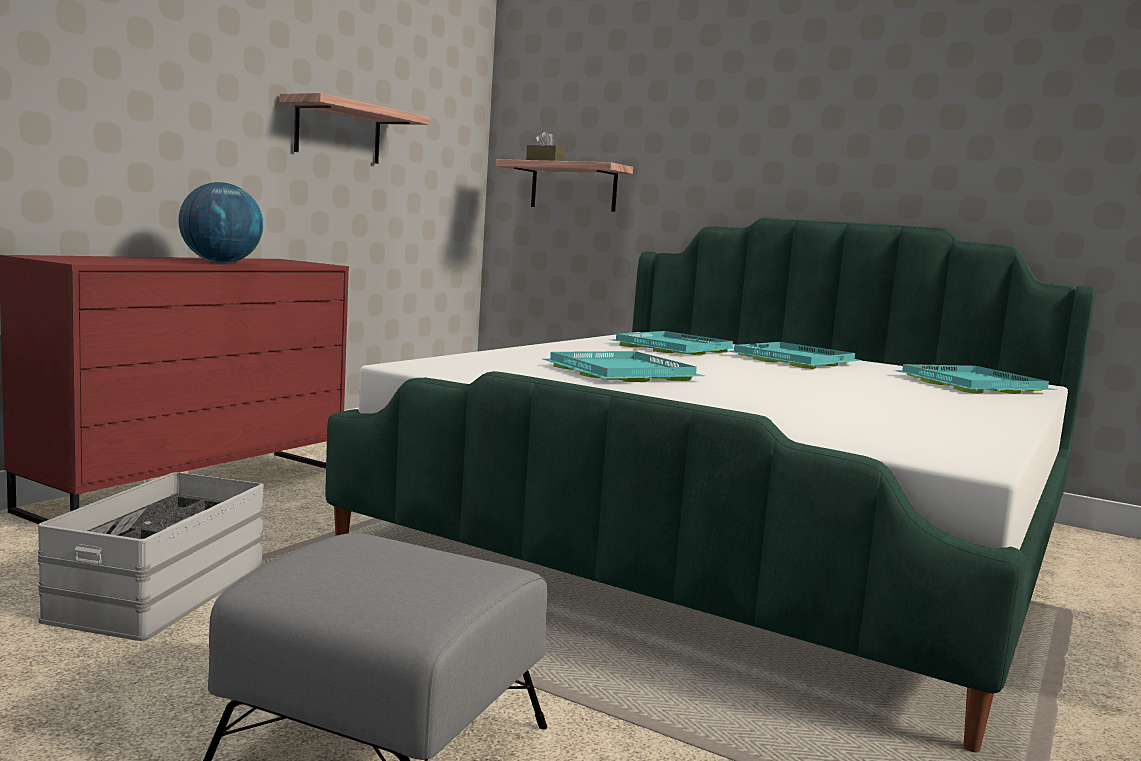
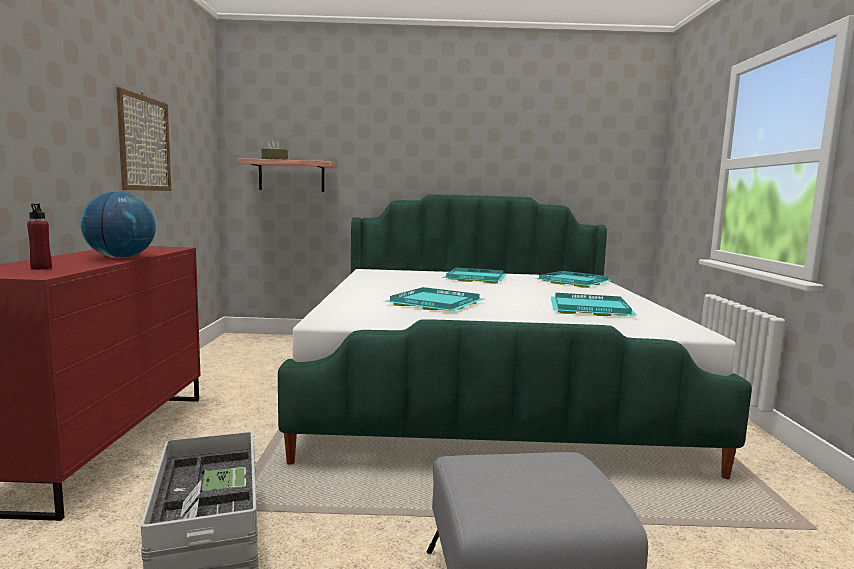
camera: 30 degrees left, 0 degrees up
shelf [280,93,430,164] -> picture [116,87,171,191]
turquoise tray [612,331,734,355] -> turquoise tray moved to [551,293,638,316]
none -> red bottle [27,203,52,270]

